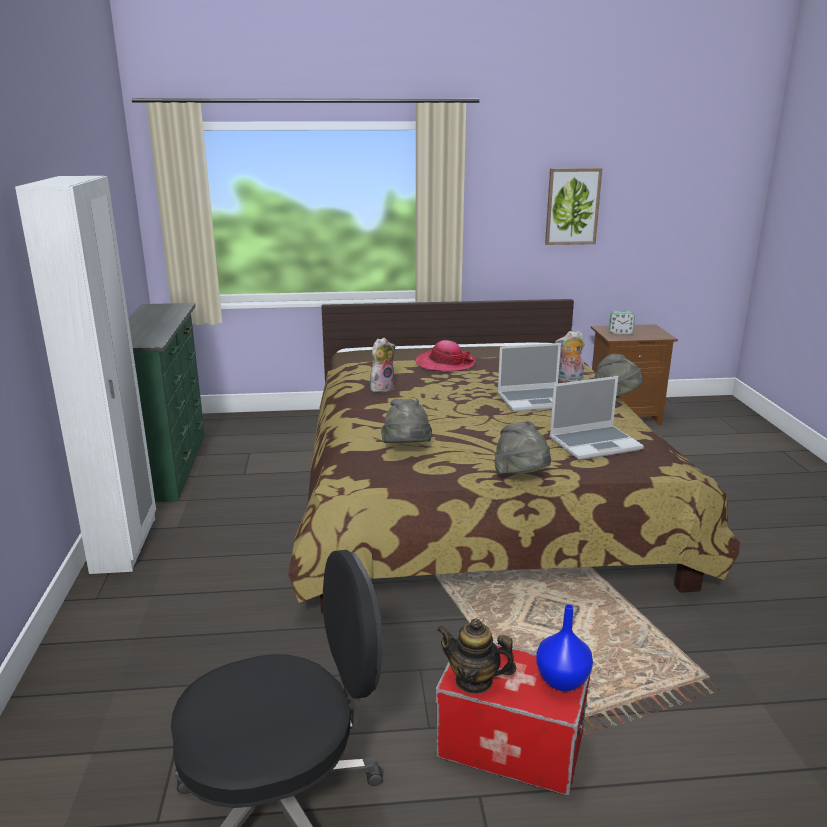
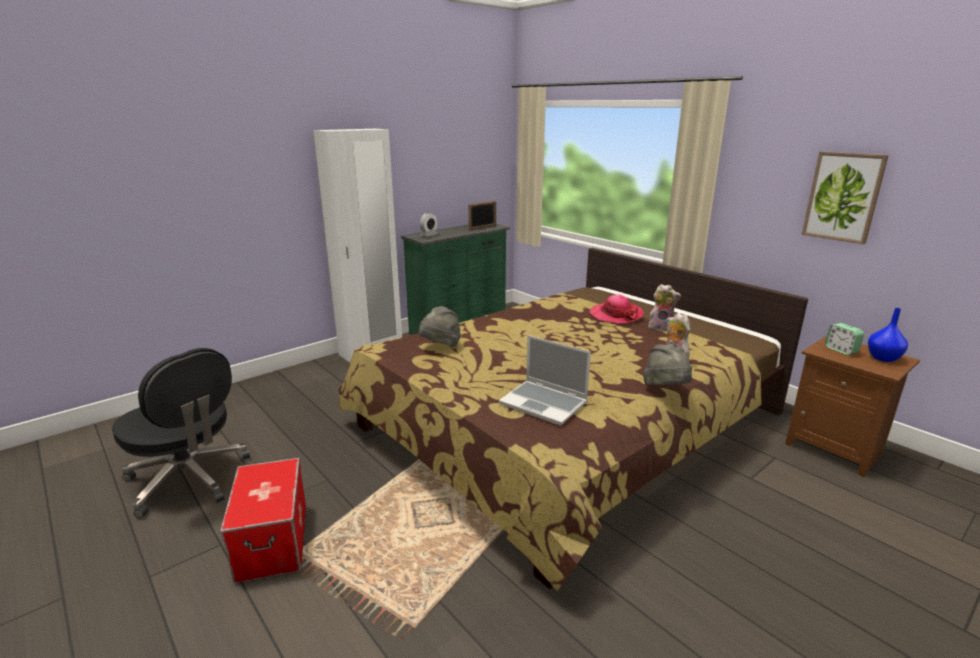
camera: 55 degrees right, 0 degrees up
plush toy [370,337,396,392] -> plush toy moved to [648,284,681,331]
teapot [437,618,517,694] -> none
grey hat [495,421,551,474] -> none
laptop [497,343,561,412] -> none
blue vase [536,604,593,691] -> blue vase moved to [868,308,908,362]
none -> alarm clock [420,213,438,237]
none -> picture frame [468,201,496,231]

